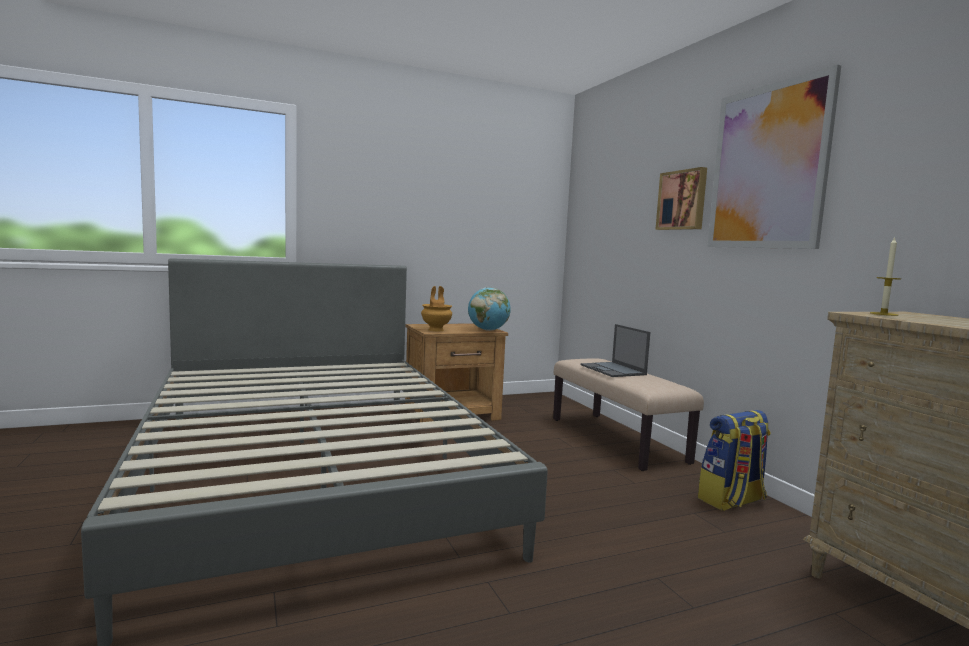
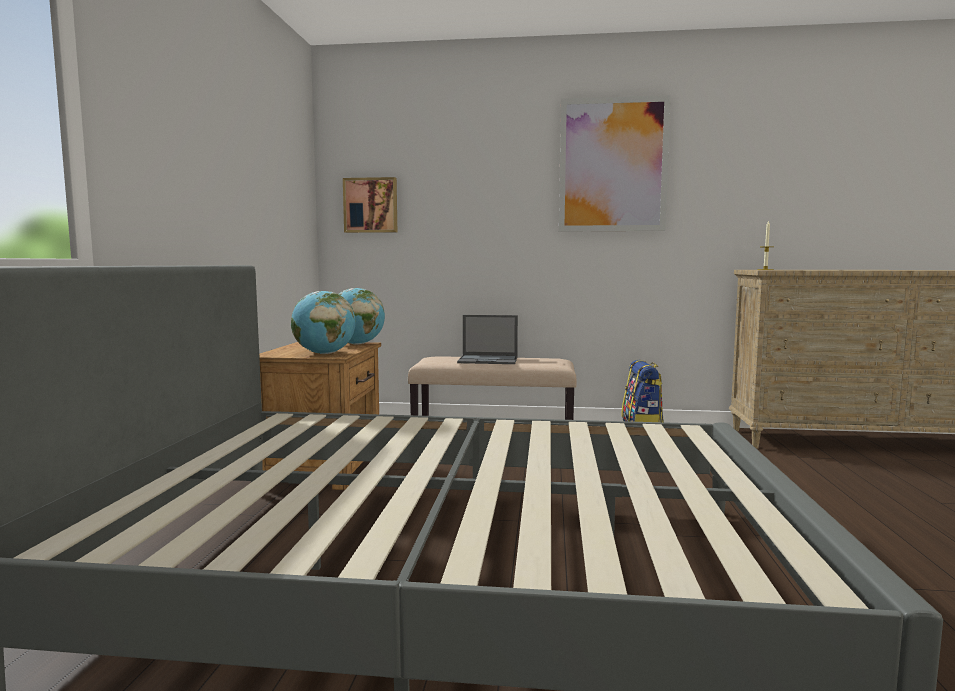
camera: 60 degrees left, 0 degrees up
brown vase [421,286,452,331] -> globe [291,291,356,354]
picture [655,167,707,230] -> picture moved to [343,177,397,233]

